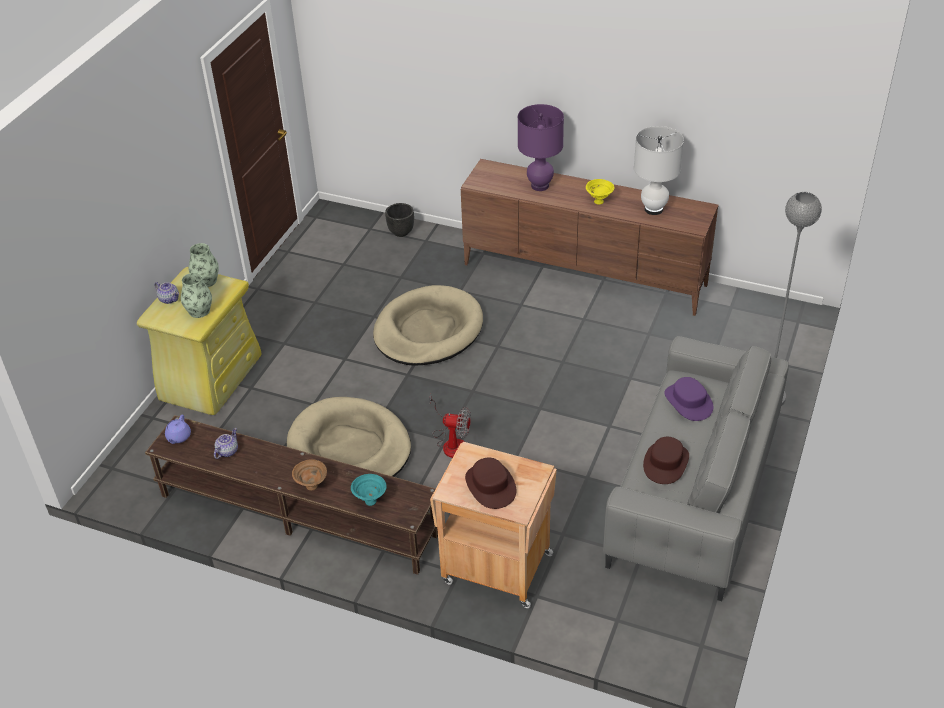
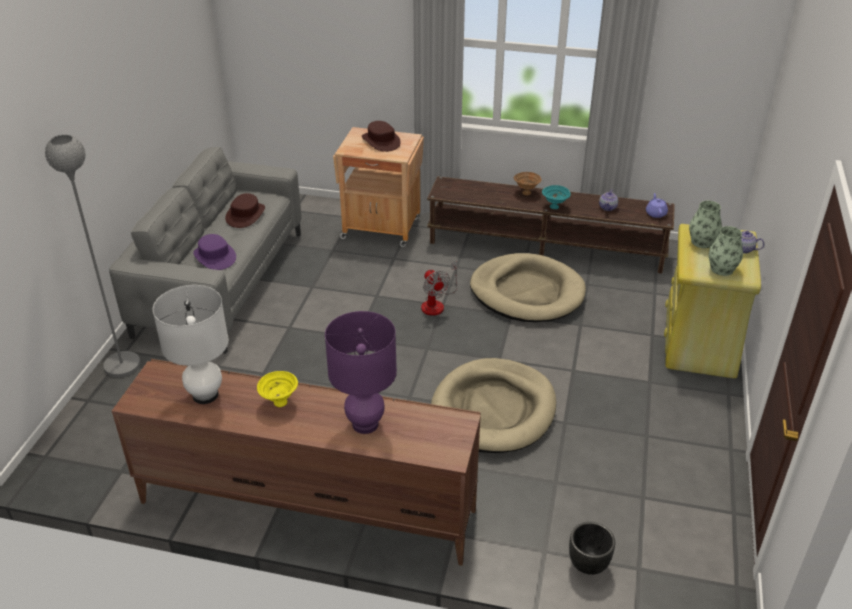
camera: 170 degrees right, 5 degrees down
turquoise bowl [351,474,387,506] -> turquoise bowl moved to [542,185,571,209]
fan [429,394,471,458] -> fan turned 120 degrees counterclockwise [421,261,457,316]

